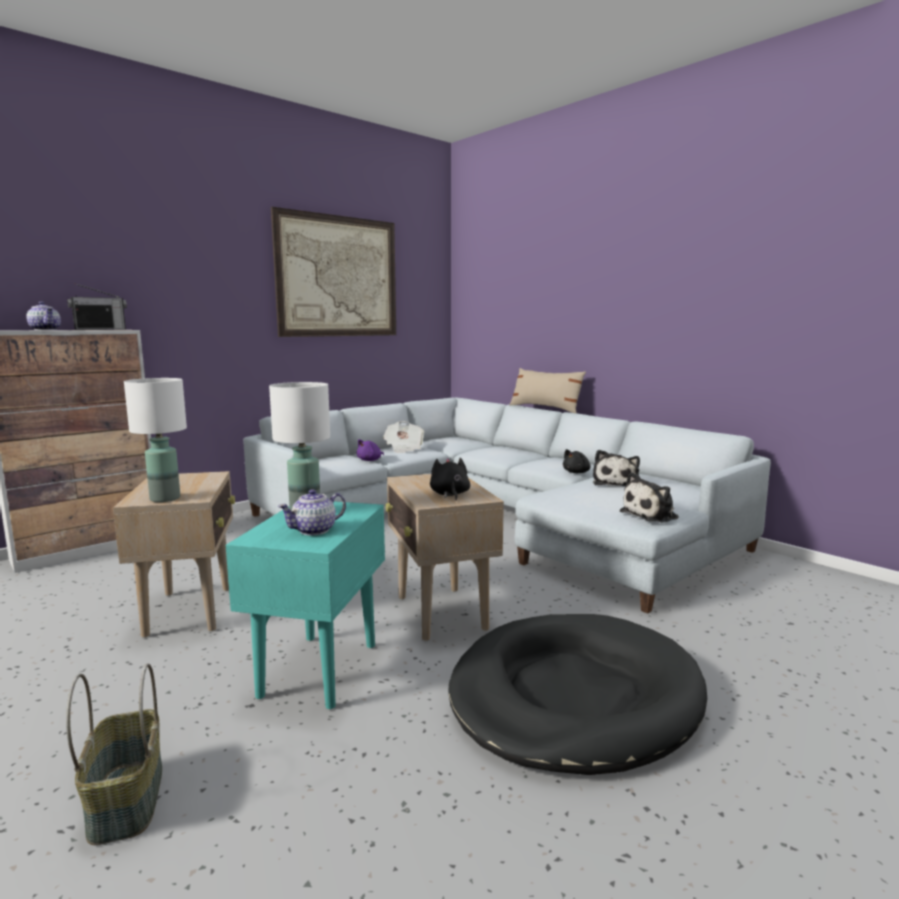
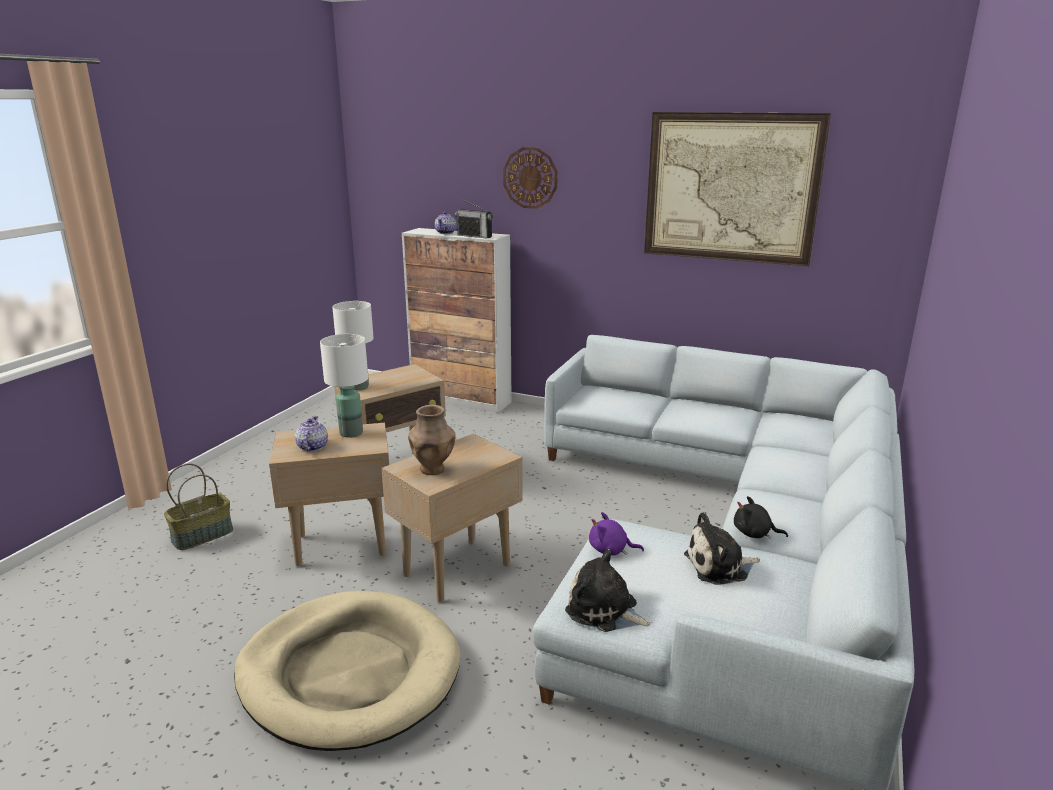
camera: 65 degrees right, 10 degrees up
turquoise side table [226,501,385,709] -> beige side table [269,423,389,566]
teapot [278,489,346,536] -> teapot turned 60 degrees clockwise [295,416,328,451]
purple plush toy [357,439,384,461] -> purple plush toy moved to [589,512,644,556]
newspaper [383,421,424,453] -> none
black plush toy [430,458,470,500] -> brown vase [408,405,455,475]
black dog bed [448,614,707,775] -> beige dog bed [234,591,461,751]
beige pillow [509,368,586,413] -> none
none -> wall clock [503,147,558,209]

